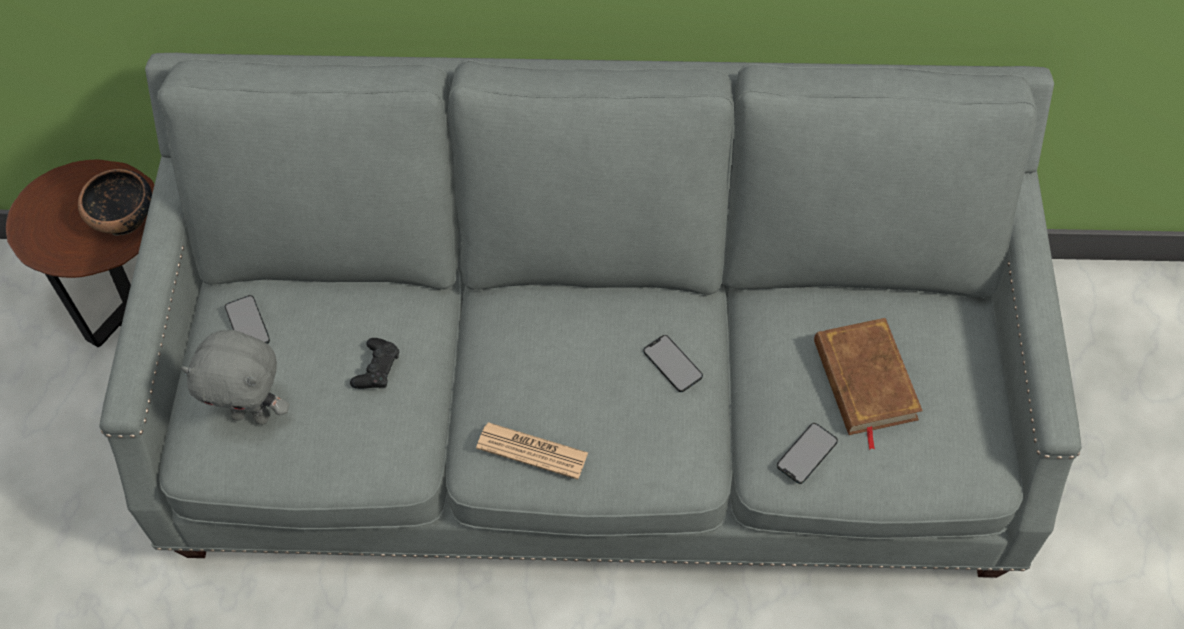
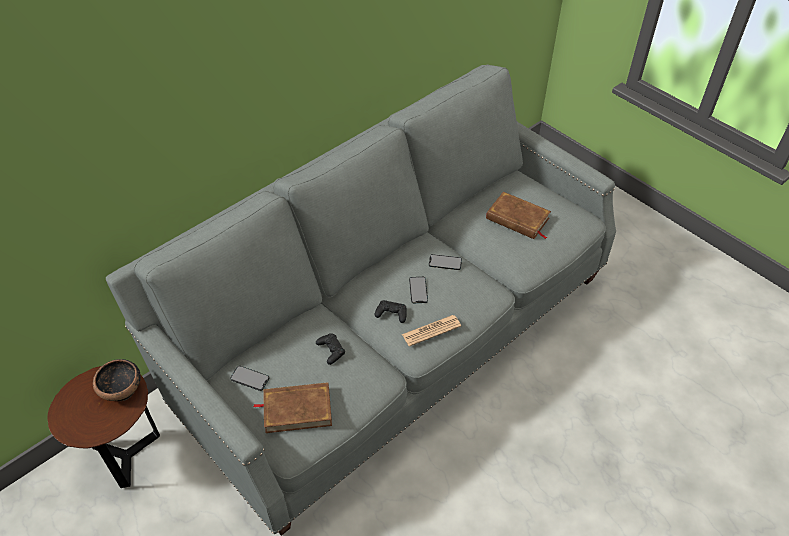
camera: 45 degrees left, 10 degrees down
grey plush toy [181,330,290,425] -> brown book [253,382,332,433]
phone [777,423,838,484] -> phone moved to [409,277,428,303]
none -> black game controller [375,300,407,323]

